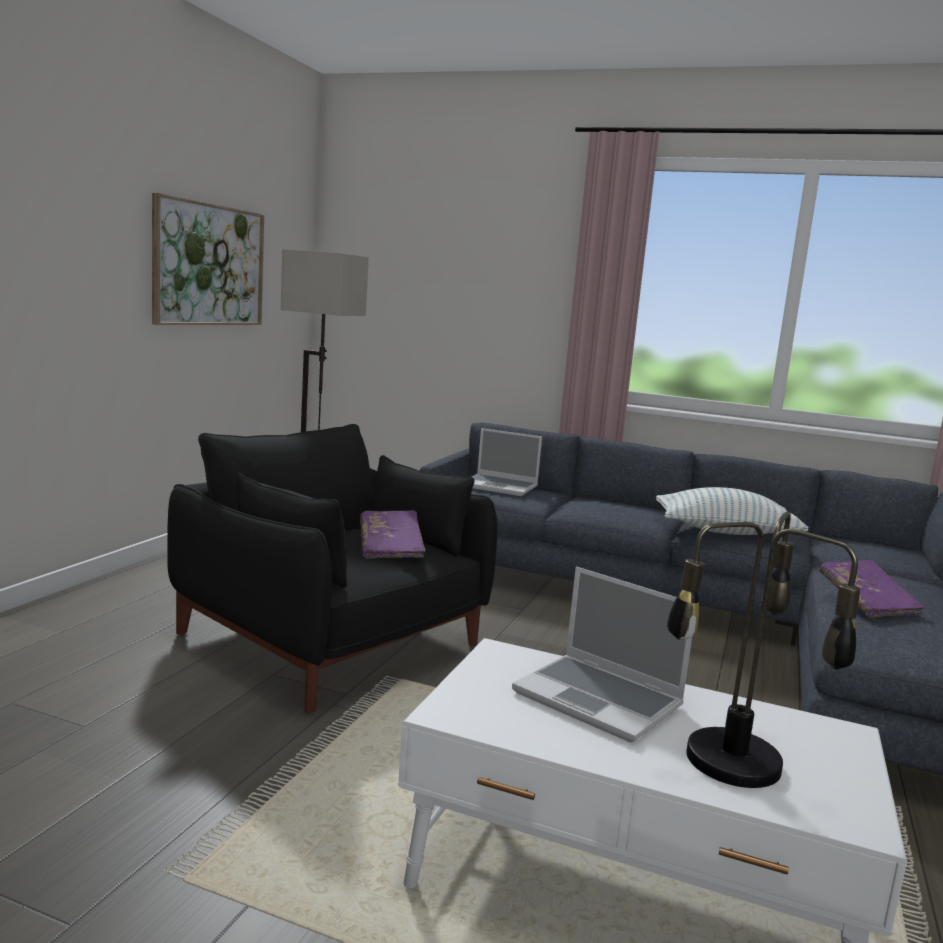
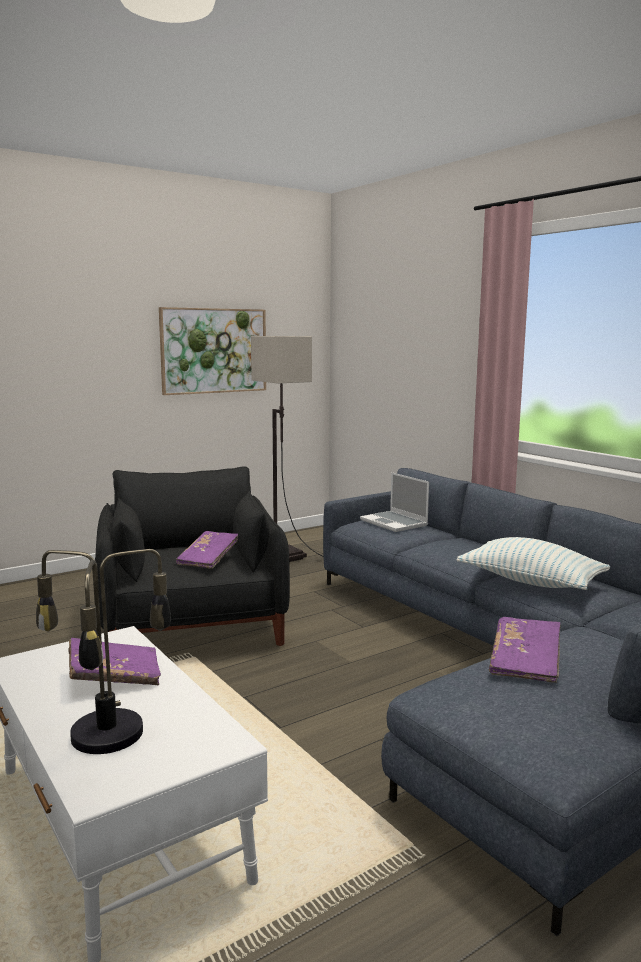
camera: 35 degrees right, 0 degrees up
laptop [512,567,692,743] -> purple book [68,638,161,686]

